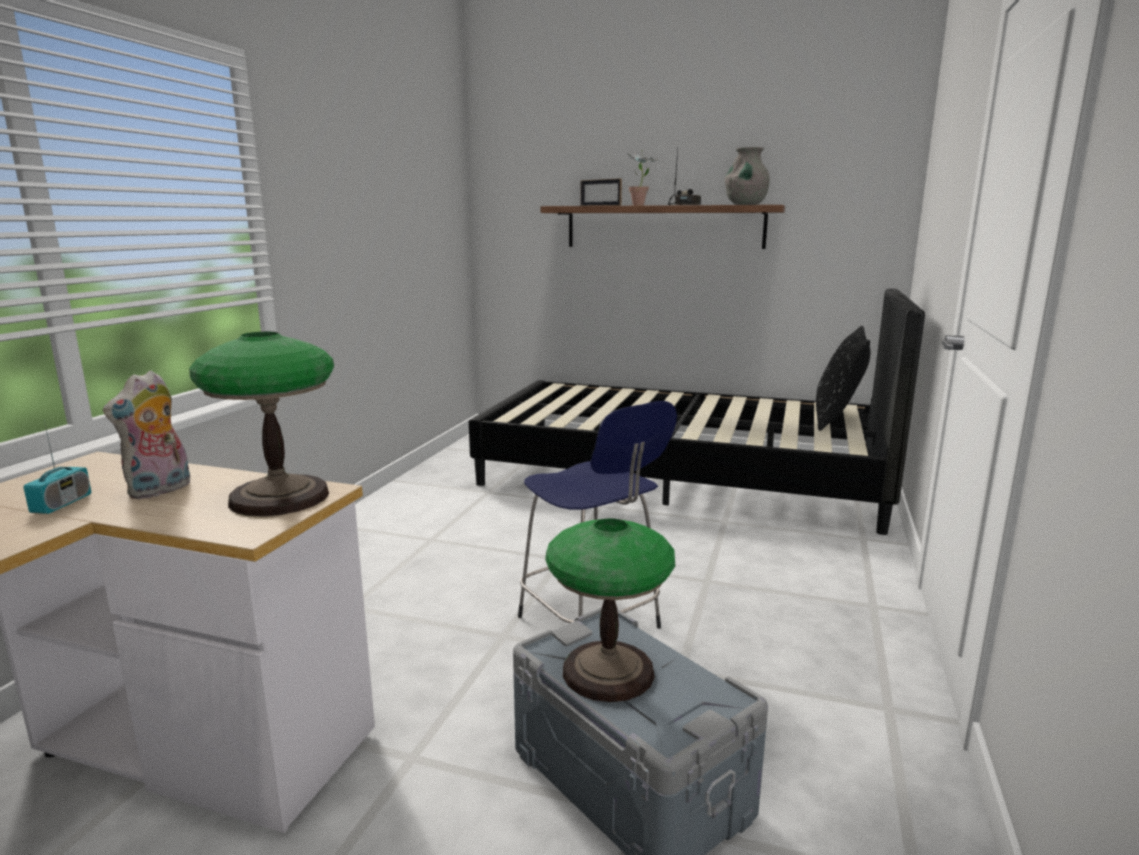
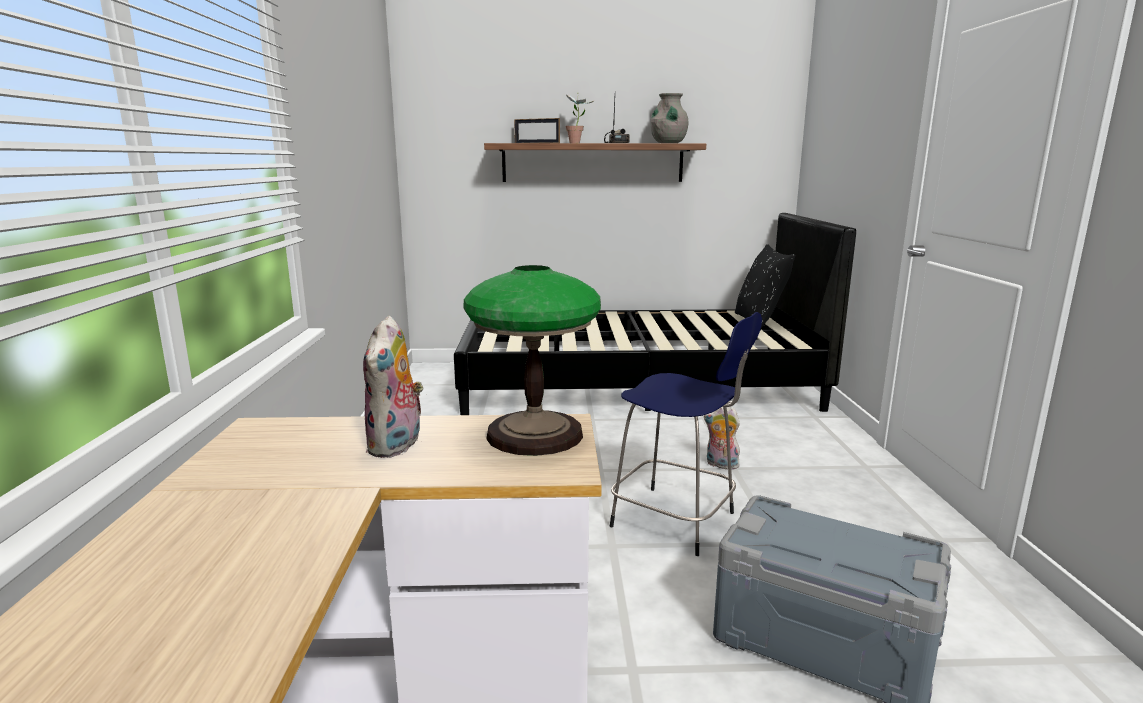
camera: 20 degrees left, 0 degrees up
radio [24,420,91,514] -> none
table lamp [545,518,675,702] -> none
none -> plush toy [704,407,740,470]

